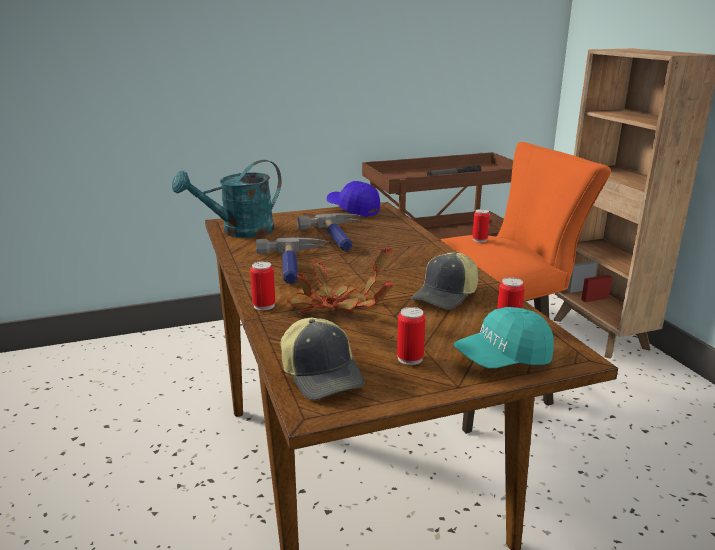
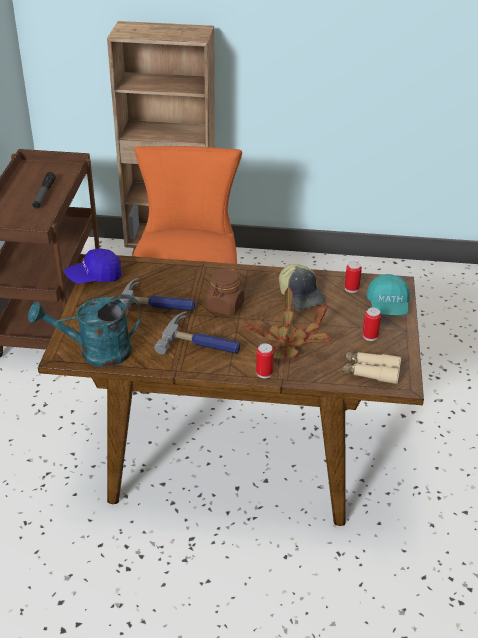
camera: 65 degrees left, 15 degrees up
turquoise watering can [172,160,281,238] -> turquoise watering can turned 90 degrees clockwise [28,294,141,367]
cap [280,318,364,400] -> beige binoculars [342,351,401,384]
can [472,209,490,242] -> none
none -> brown jar [206,267,244,316]

